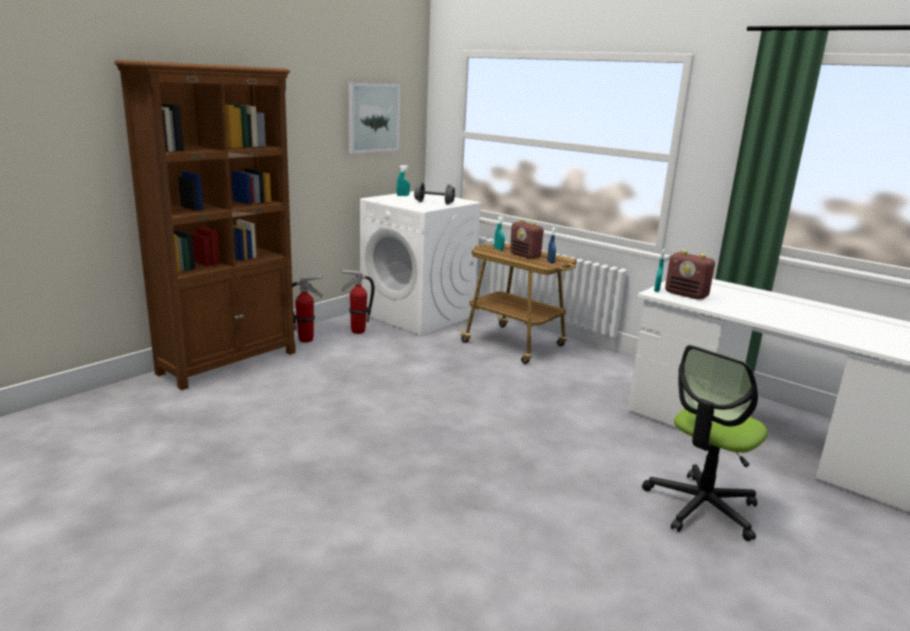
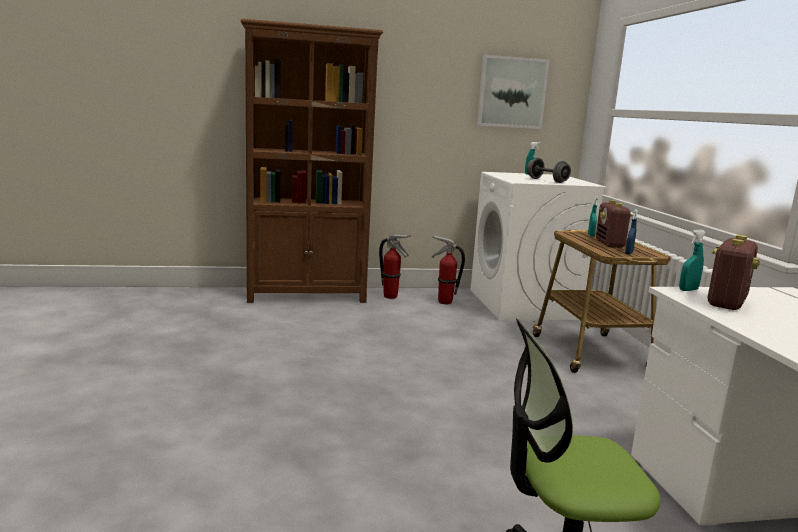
camera: 40 degrees right, 5 degrees down
radio [665,250,715,300] -> radio turned 135 degrees counterclockwise [708,235,760,310]

